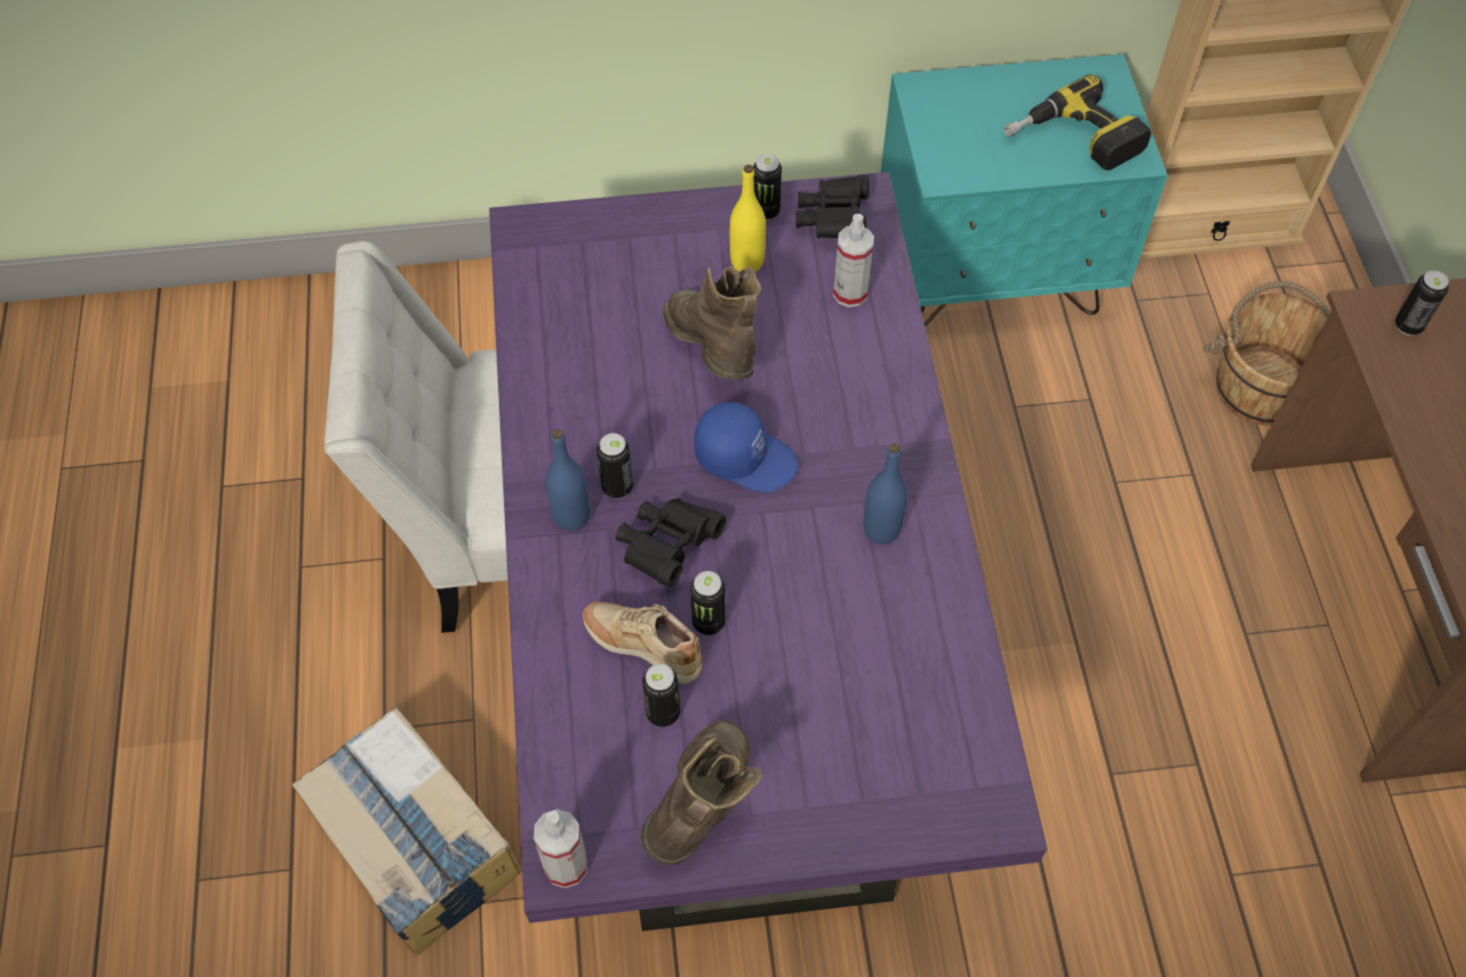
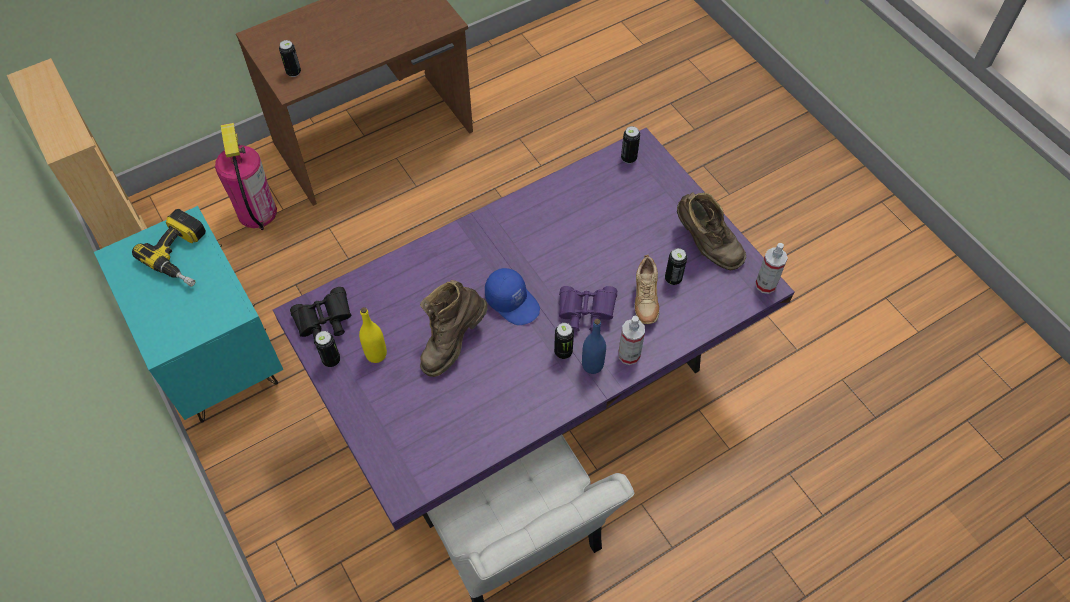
camera: 115 degrees left, 0 degrees up
cardboard box [292,707,521,956] -> none
black binoculars [615,498,726,587] -> purple binoculars [559,286,617,332]
brown boot [640,720,762,866] -> brown boot turned 135 degrees counterclockwise [677,192,746,271]
can [691,571,725,635] -> can moved to [621,126,640,164]
blue cap [694,402,798,493] -> blue cap turned 135 degrees clockwise [485,268,540,325]
spray bottle [833,214,874,307] -> spray bottle moved to [618,316,645,365]
blue bottle [863,443,907,544] -> none
brown bucket [1202,281,1331,426] -> fire extinguisher [215,123,277,230]

